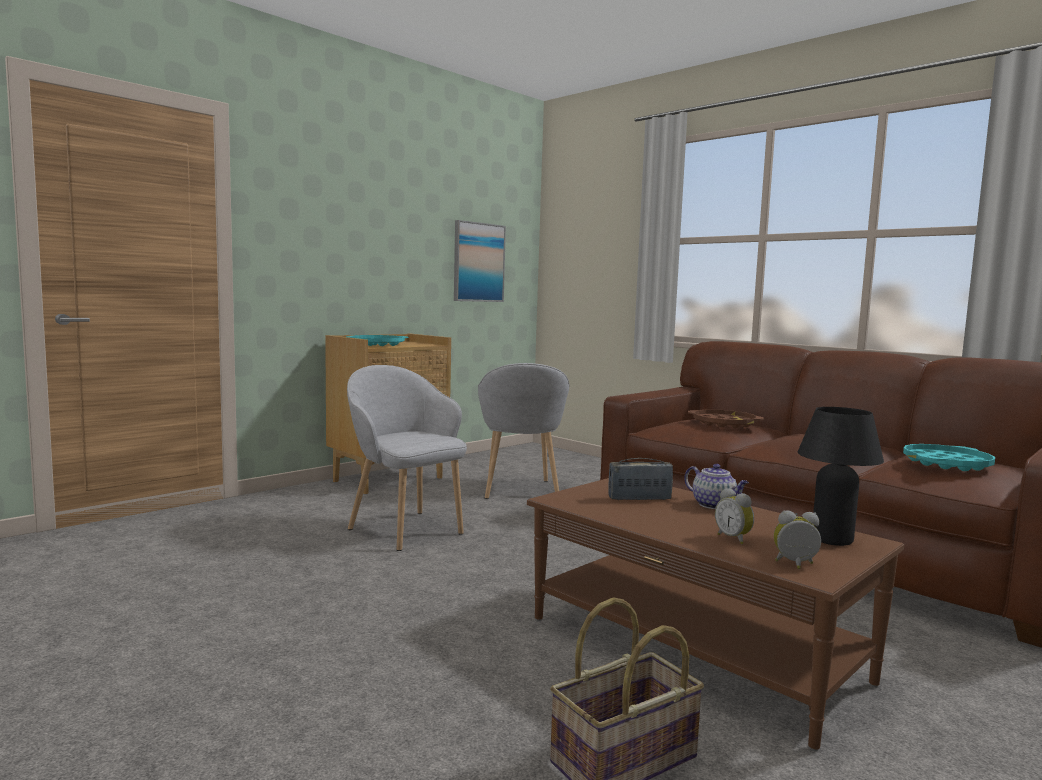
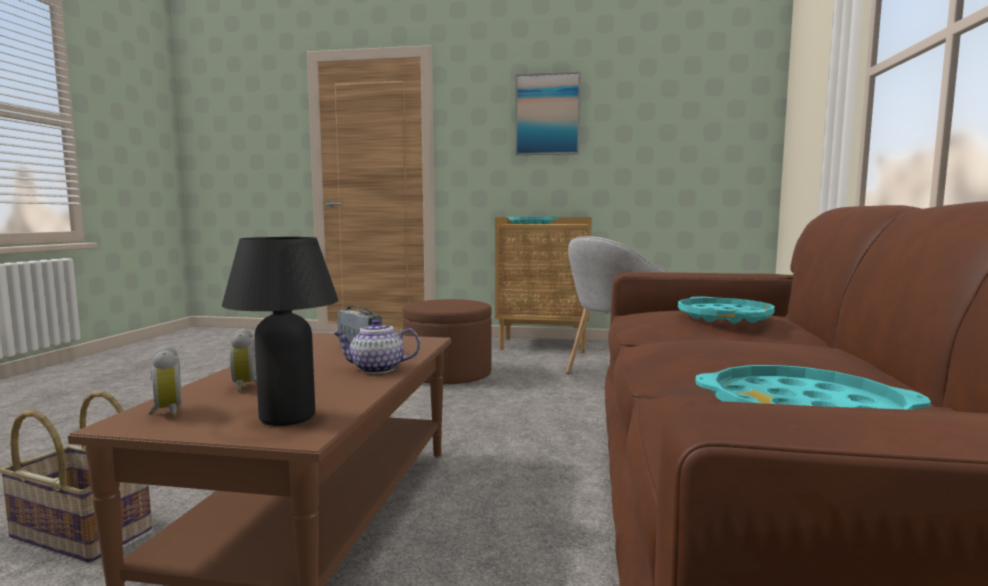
camera: 55 degrees right, 0 degrees up
grey armchair [347,365,467,551] -> brown ottoman [403,299,492,384]
picture [454,220,506,302] -> picture moved to [515,72,581,155]
teapot [684,464,749,509] -> teapot turned 75 degrees clockwise [333,319,420,374]
brown tray [688,410,764,428] -> turquoise tray [678,297,775,323]
alarm clock [715,488,754,545] -> alarm clock turned 45 degrees counterclockwise [230,328,257,392]

